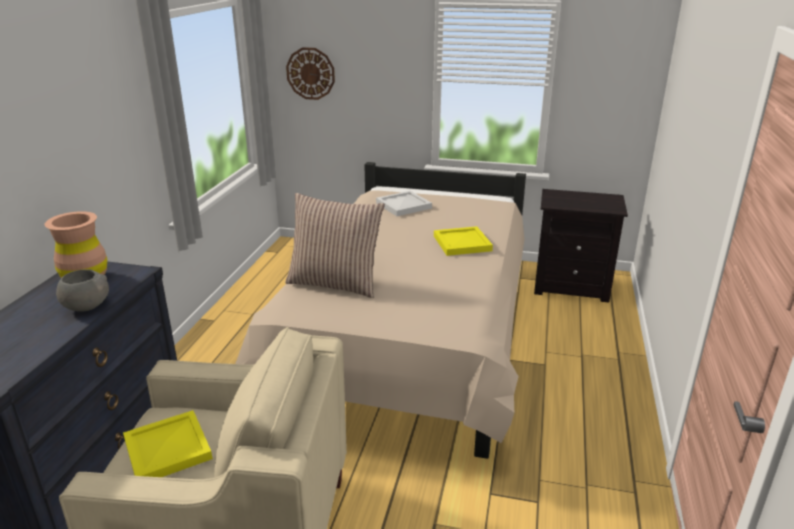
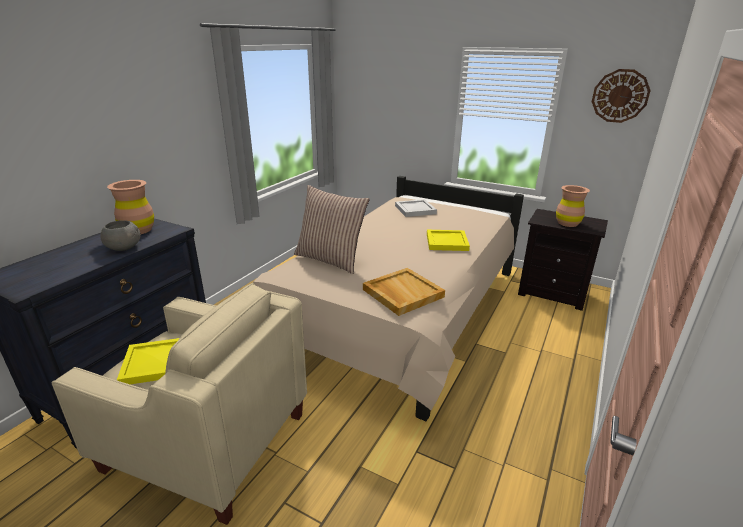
camera: 15 degrees right, 0 degrees up
wall clock [286,47,335,100] -> wall clock moved to [592,69,651,123]
none -> beige tray [363,268,445,316]
none -> brown vase [556,185,590,227]

